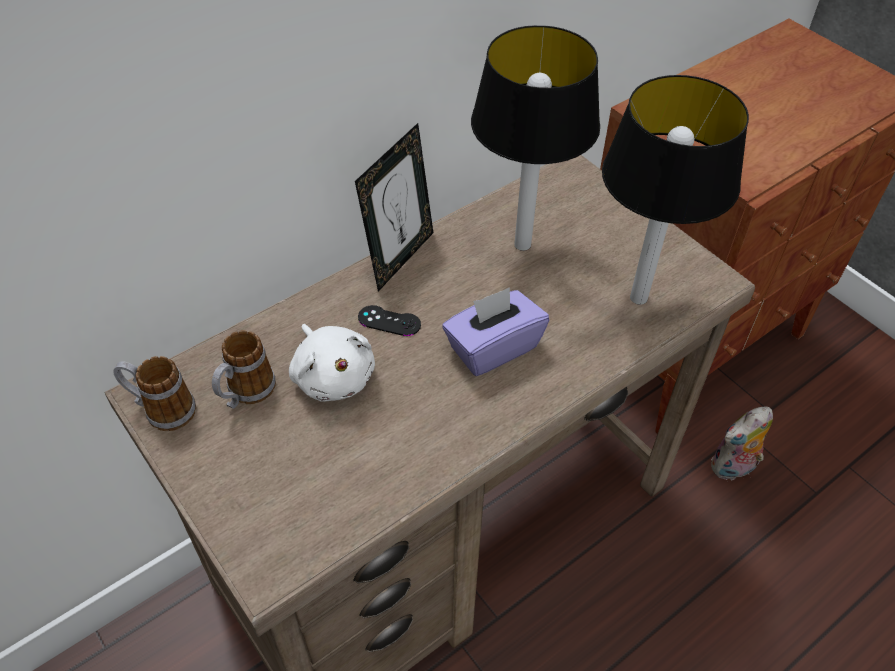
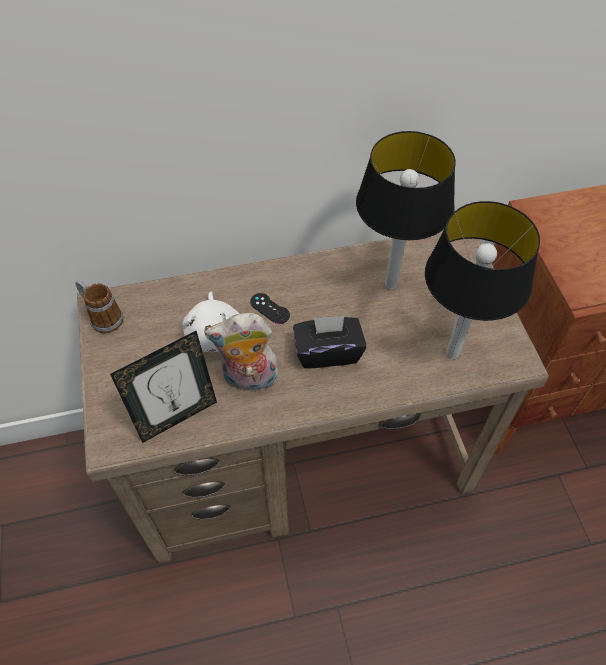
camera: 25 degrees right, 5 degrees up
mug [212,330,276,409] -> none
picture frame [355,123,433,292] -> picture frame moved to [110,331,217,443]
purple tissue box [442,287,549,376] -> black tissue box [293,316,367,368]
plush toy [711,407,773,480] -> plush toy moved to [205,313,279,392]

